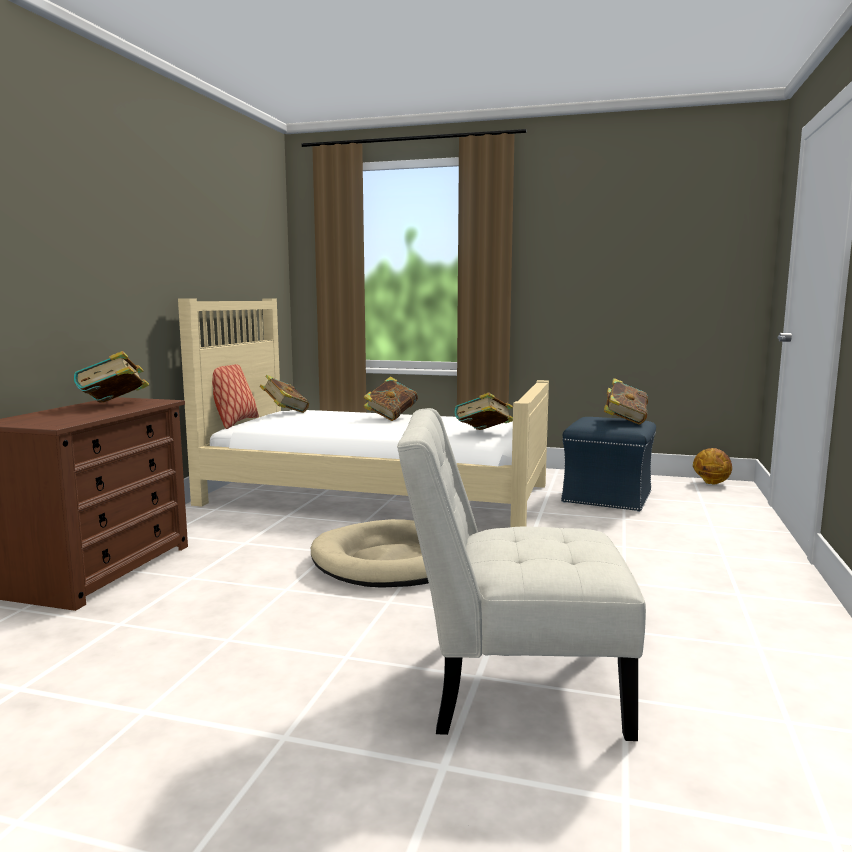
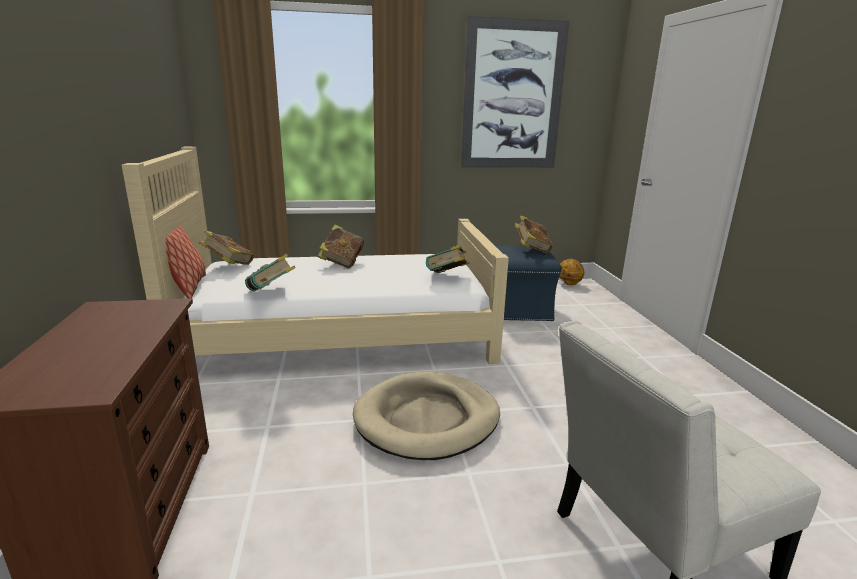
camera: 25 degrees left, 10 degrees up
book [74,351,149,403] -> book moved to [245,254,296,291]
none -> picture [461,16,569,168]

